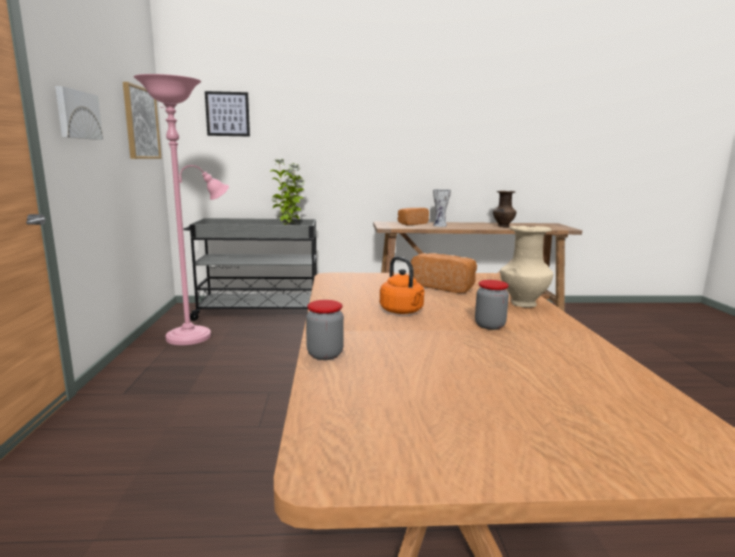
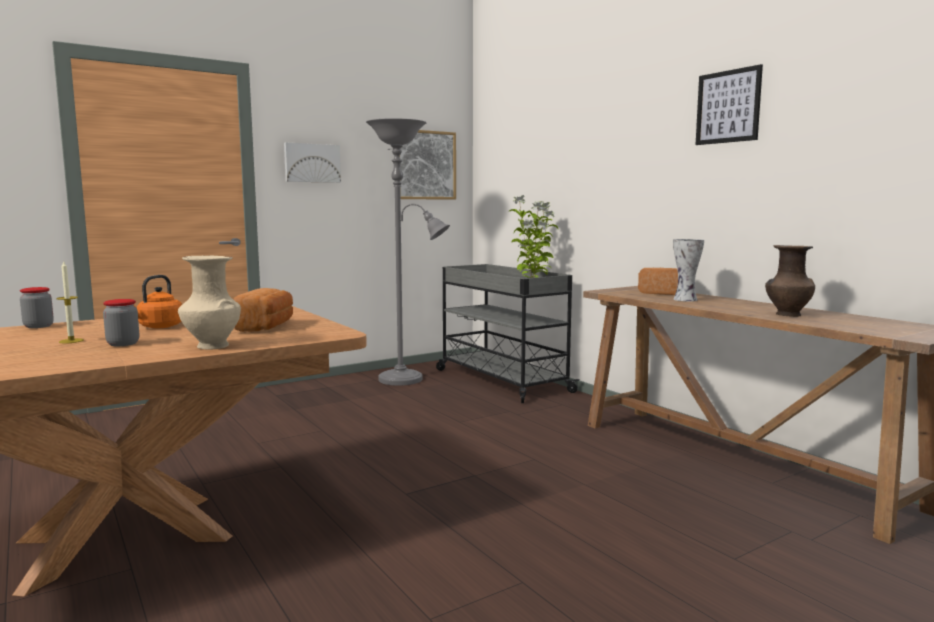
camera: 60 degrees right, 5 degrees down
pink floor lamp [134,74,229,345] -> grey floor lamp [366,118,450,386]
picture [205,91,250,137] -> picture moved to [695,64,763,145]
none -> candle [57,262,84,344]

